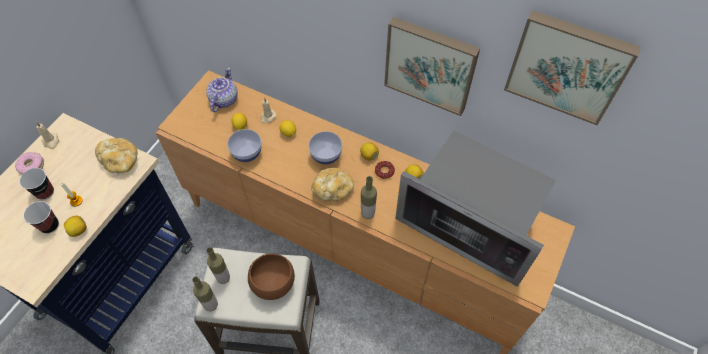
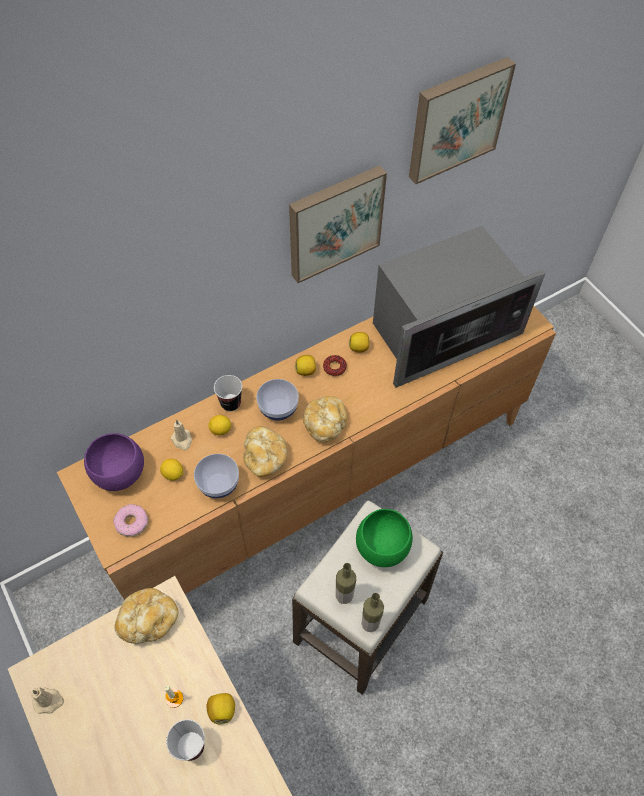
camera: 60 degrees left, 0 degrees up
donut [15,152,44,175] -> donut moved to [113,504,149,537]
cup [20,168,54,200] -> cup moved to [214,375,242,411]
teapot [206,67,238,112] -> purple bowl [84,433,144,491]
brown bowl [248,253,295,300] -> green bowl [356,509,413,567]
bottle [361,176,377,219] -> none
none -> bread [243,426,287,477]

